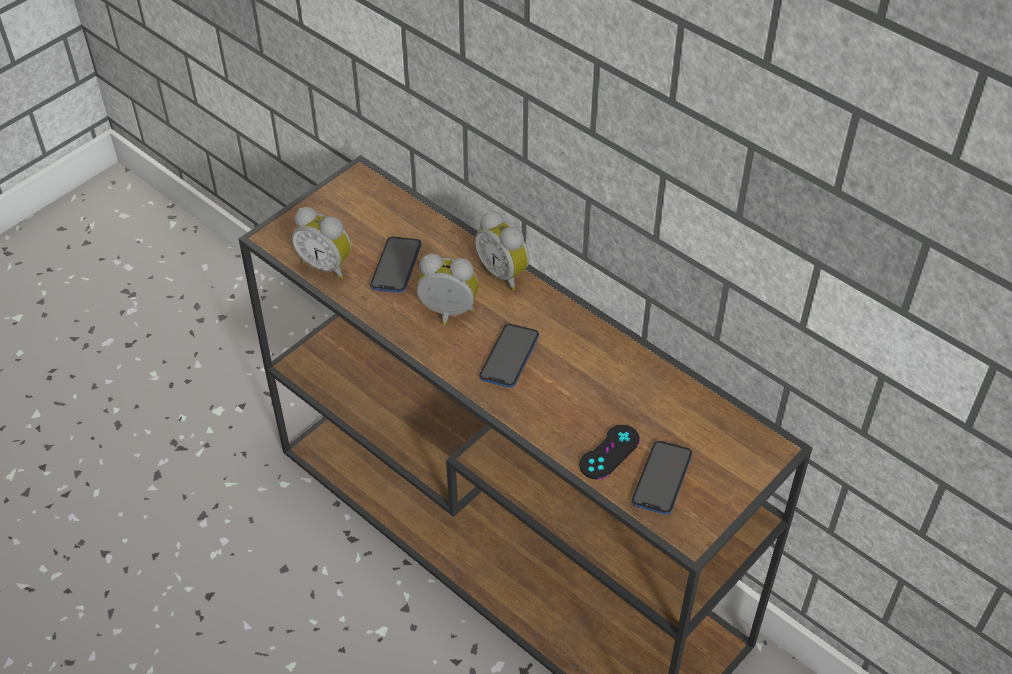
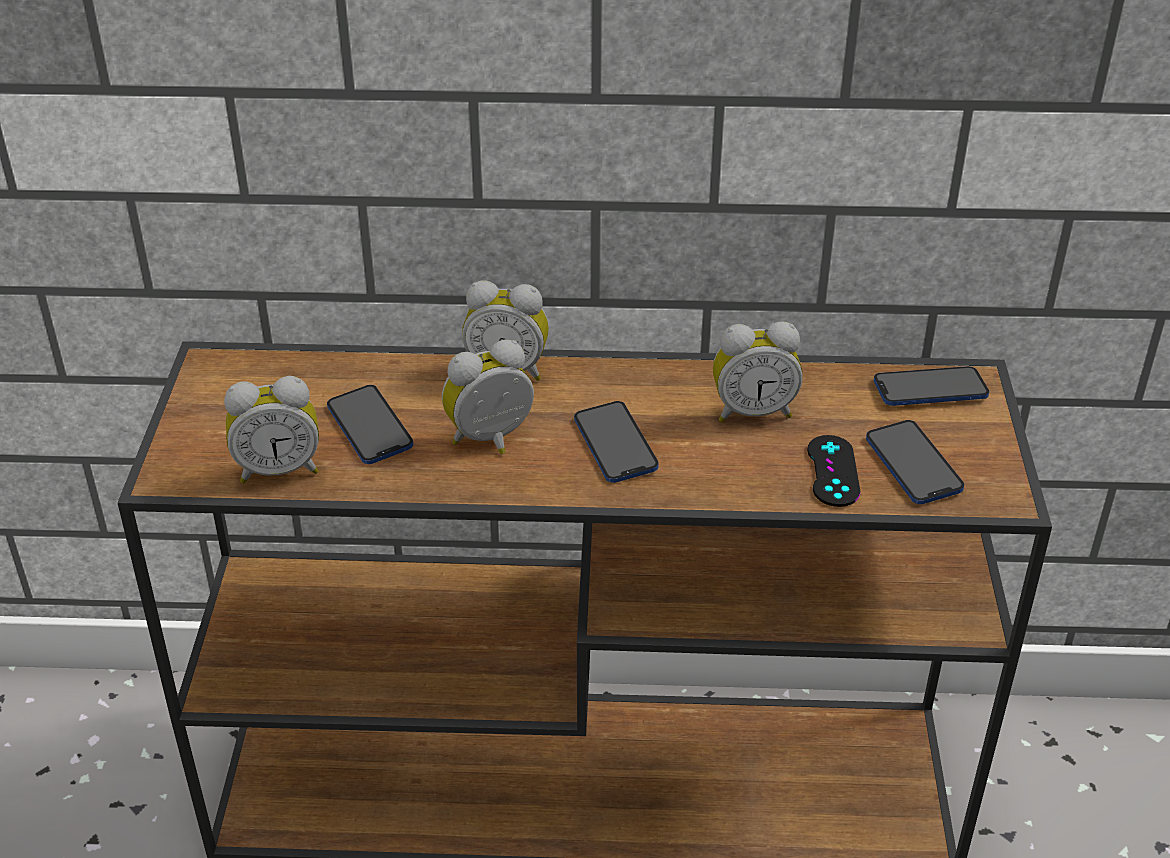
camera: 40 degrees left, 10 degrees down
none -> alarm clock [713,321,803,422]
none -> phone [874,366,989,406]

